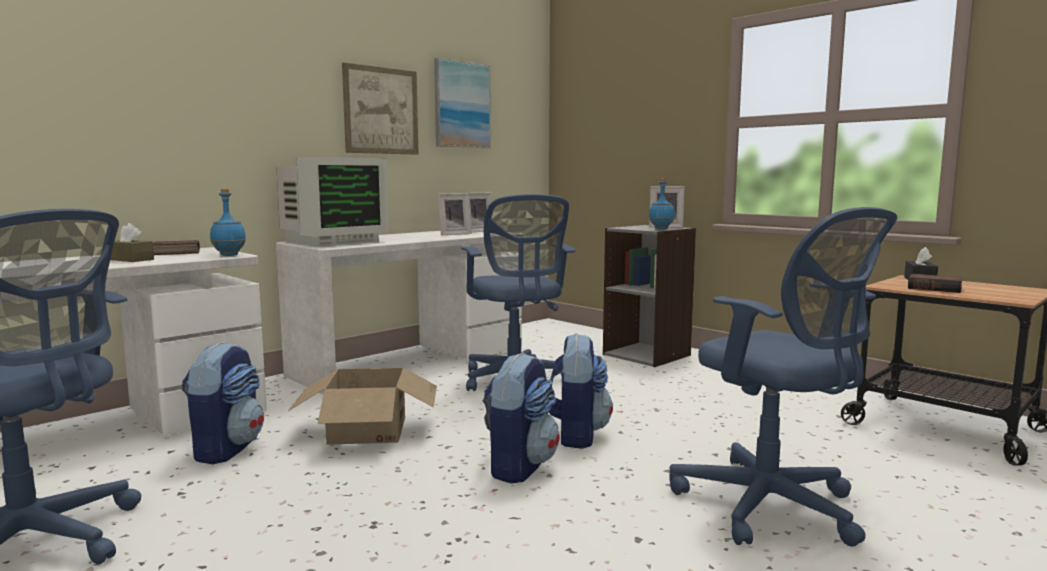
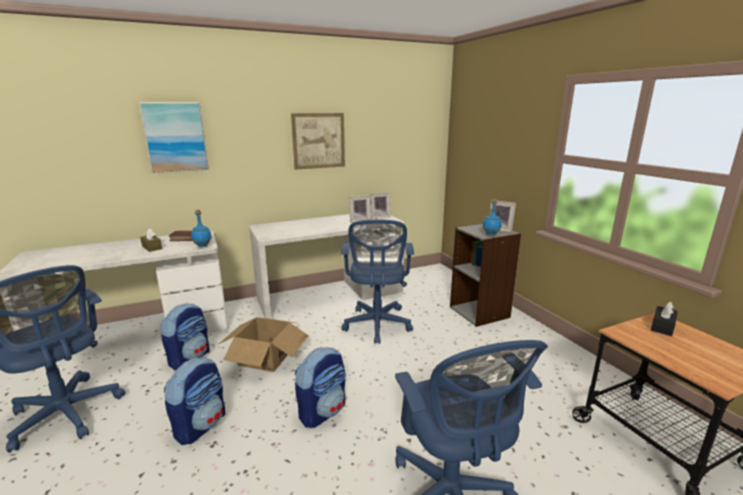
camera: 20 degrees right, 10 degrees up
monitor [276,157,389,247] -> none
picture [434,58,491,148] -> picture moved to [139,102,209,173]
backpack [549,333,613,449] -> backpack moved to [164,357,225,445]
book [908,274,963,293] -> none

